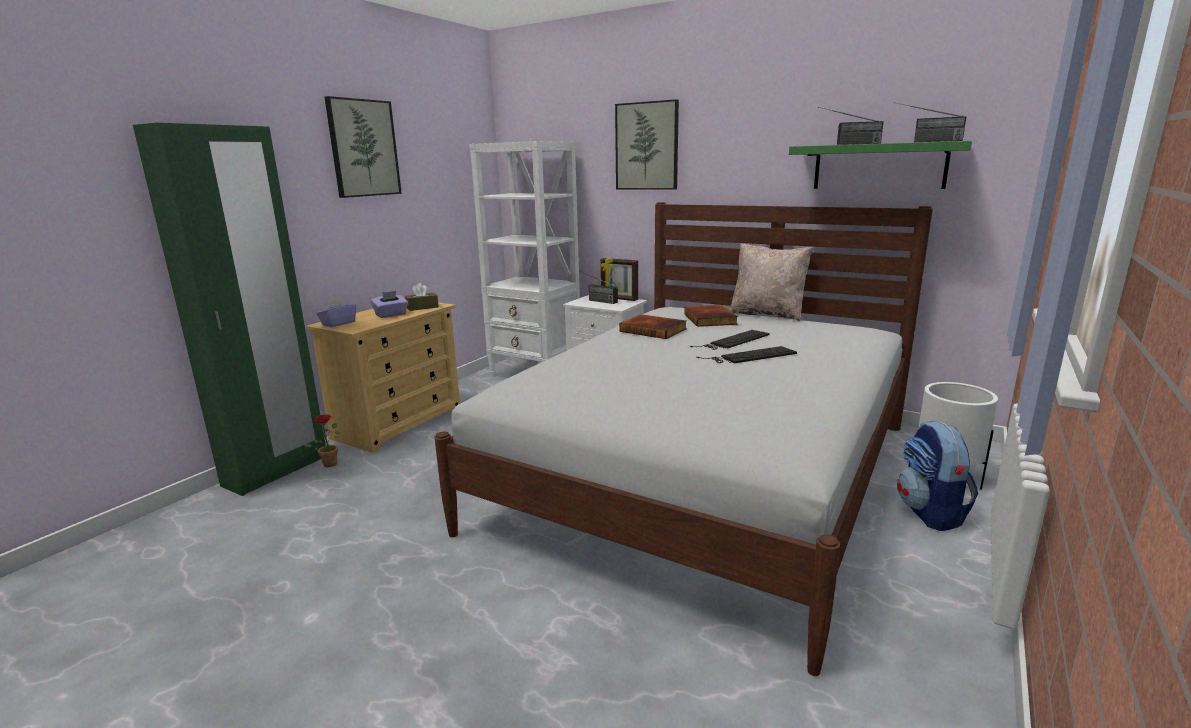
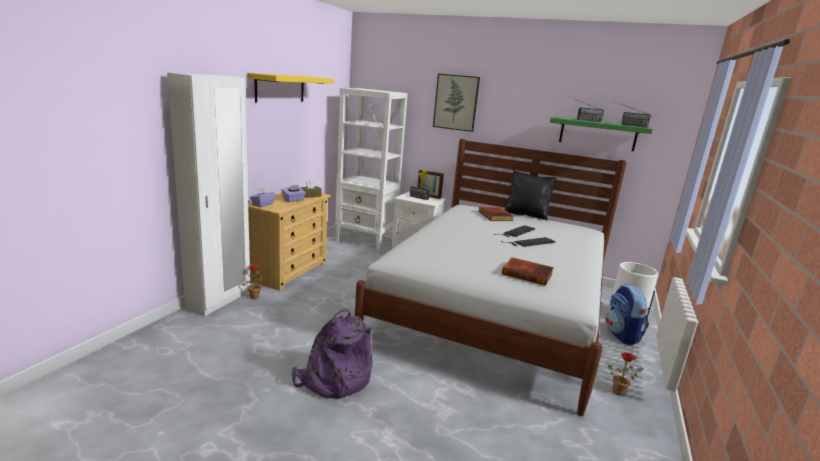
camera: 10 degrees left, 0 degrees up
green wardrobe [133,123,326,496] -> white wardrobe [167,73,250,316]
picture [325,96,402,198] -> yellow shelf [247,73,334,103]
book [619,314,687,339] -> book moved to [502,257,554,286]
beige pillow [729,243,813,321] -> black pillow [504,170,557,221]
none -> purple backpack [292,308,373,399]
none -> potted plant [608,352,644,396]

